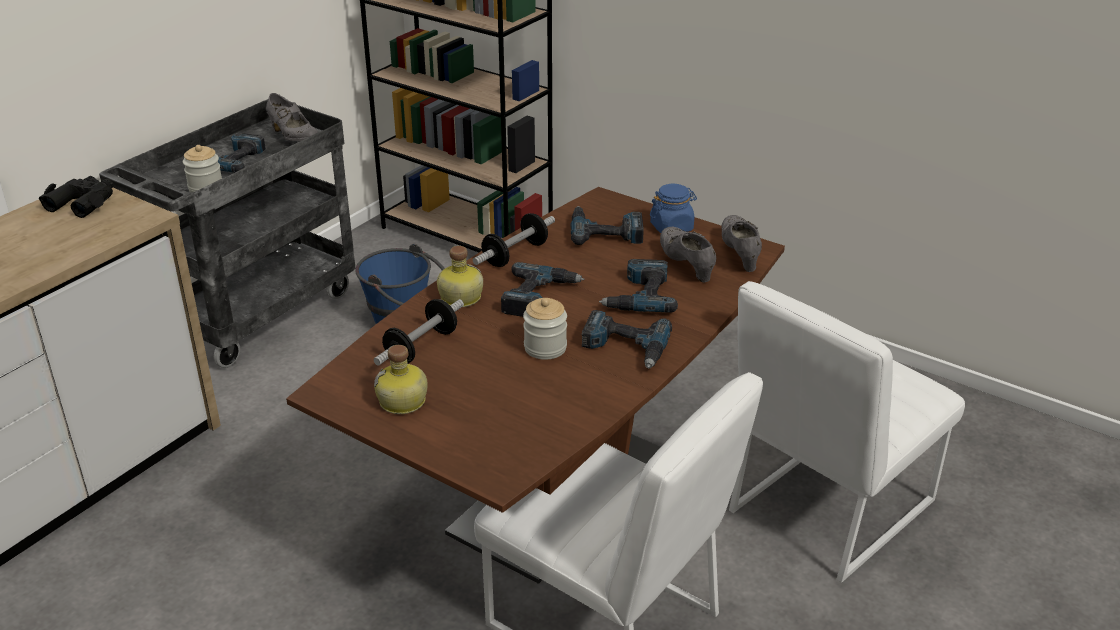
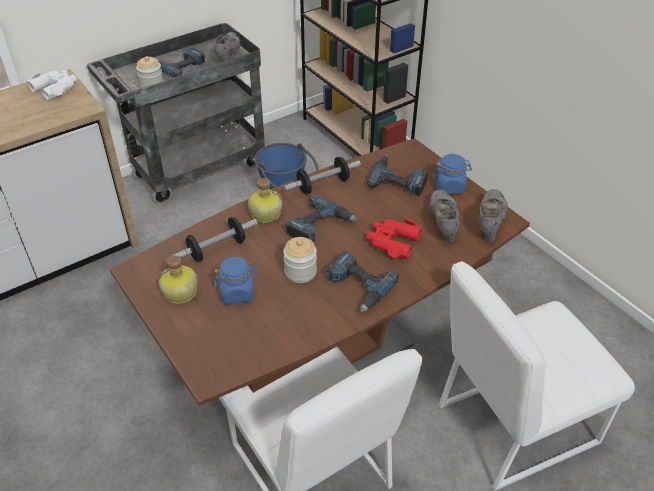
camera: 20 degrees right, 10 degrees up
black binoculars [39,176,114,218] -> white binoculars [26,70,77,101]
grey shoe [266,93,318,141] -> grey shoe turned 150 degrees counterclockwise [214,32,240,62]
power drill [599,259,678,313] -> red binoculars [367,219,423,260]
none -> blue jar [214,257,258,304]

